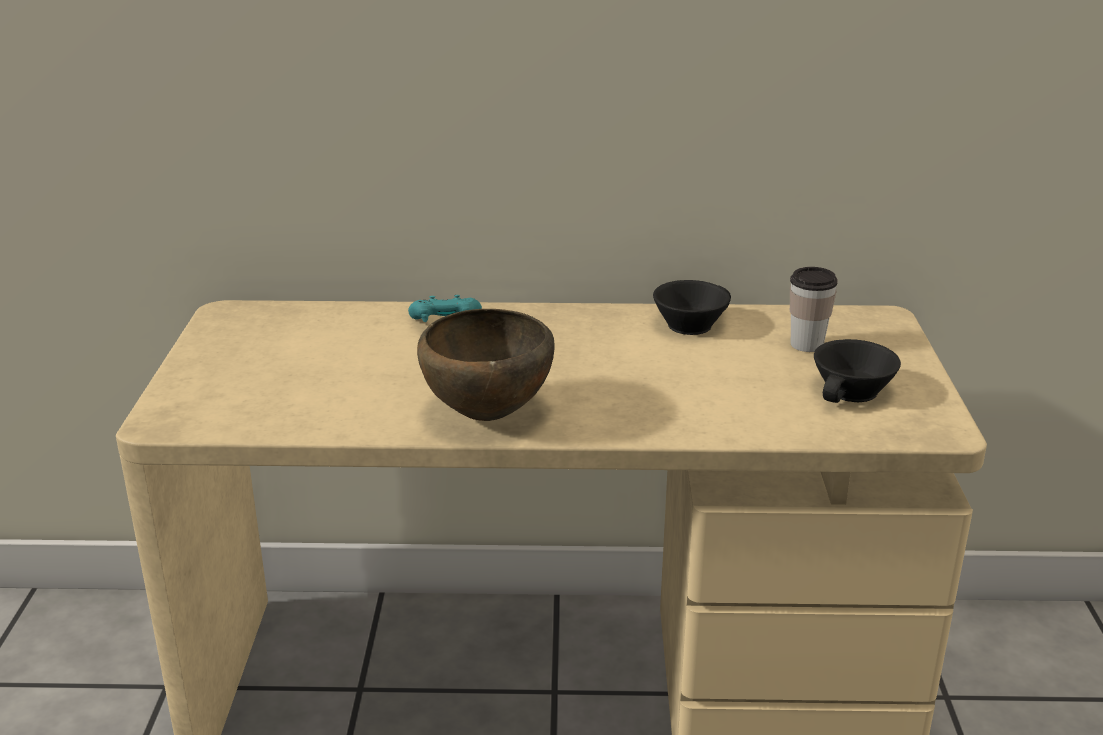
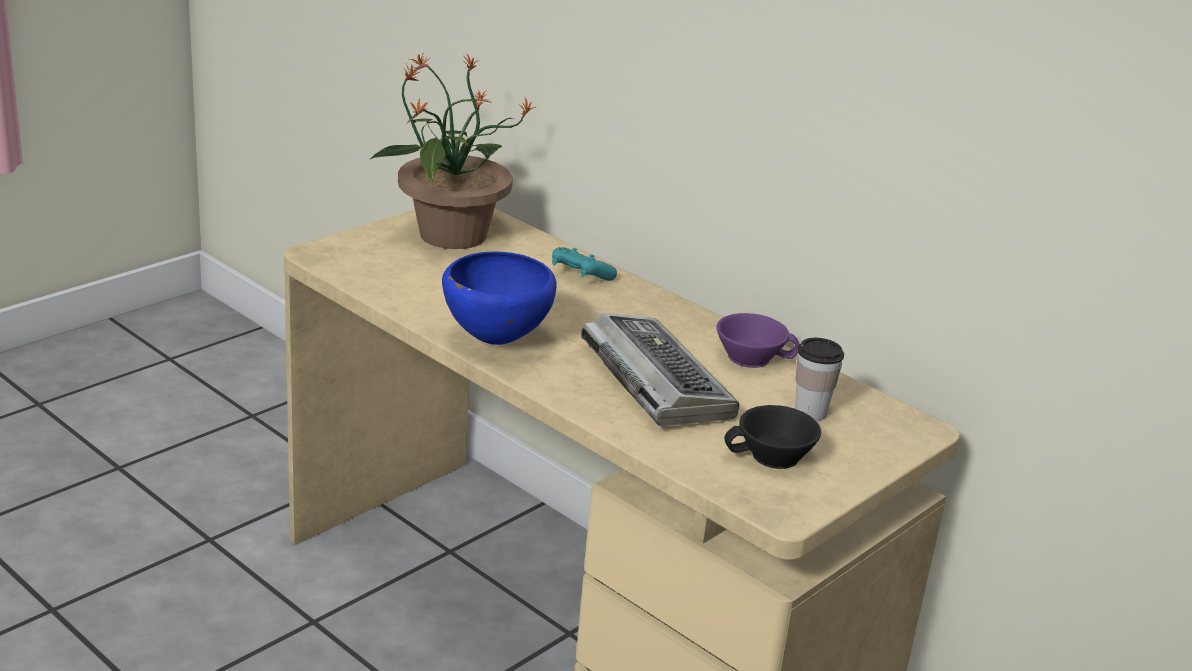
camera: 40 degrees right, 0 degrees up
brown bowl [417,309,554,421] -> blue bowl [442,251,557,345]
black cup [653,280,731,335] -> purple cup [716,313,800,368]
none -> potted plant [369,52,536,249]
none -> keyboard [581,313,739,426]

